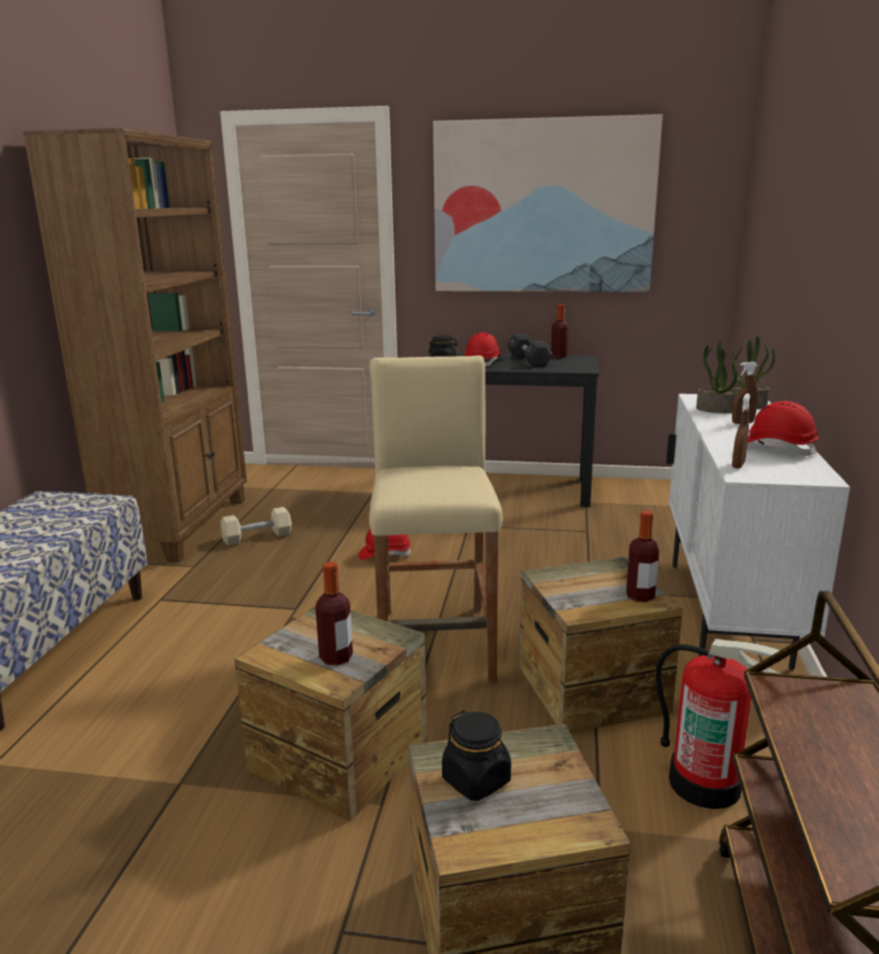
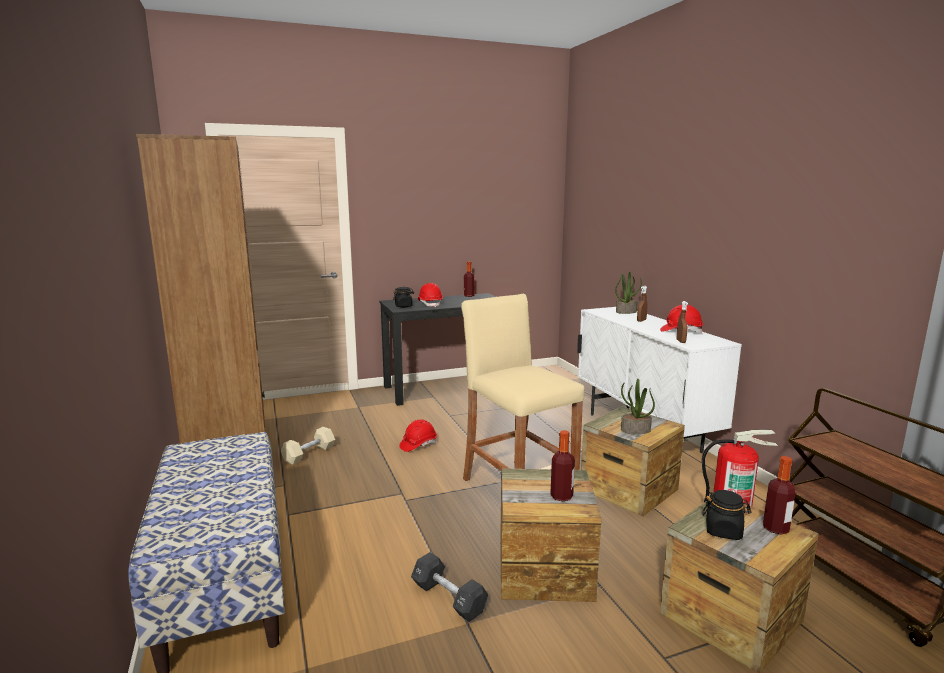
camera: 30 degrees left, 5 degrees down
picture [433,114,663,292] -> none
black dumbbell [507,334,553,367] -> black dumbbell moved to [411,552,488,622]
bottle [626,510,659,602] -> bottle moved to [763,456,795,535]
potted plant [696,339,738,413] -> potted plant moved to [621,379,655,434]

